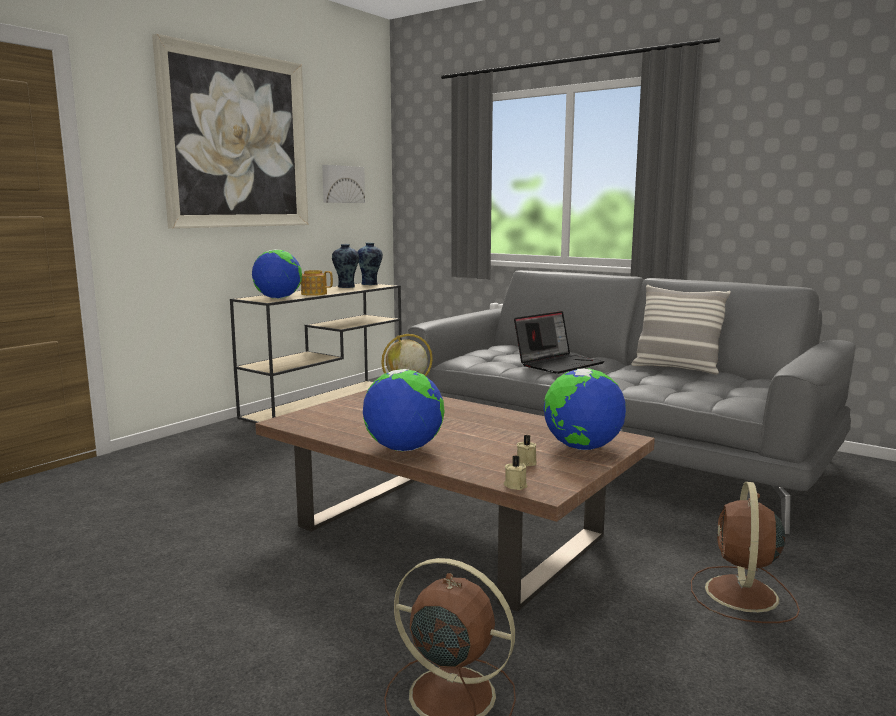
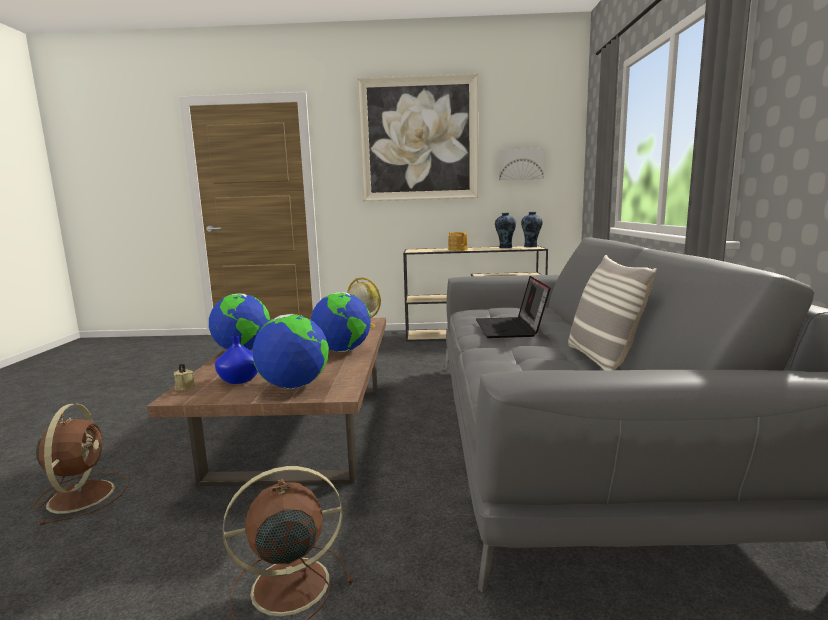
camera: 55 degrees right, 0 degrees up
globe [252,249,302,299] -> globe moved to [311,292,371,352]
laptop [514,311,605,374] -> laptop turned 75 degrees clockwise [476,276,551,338]
beige candle [517,435,537,466] -> blue vase [215,336,258,384]

